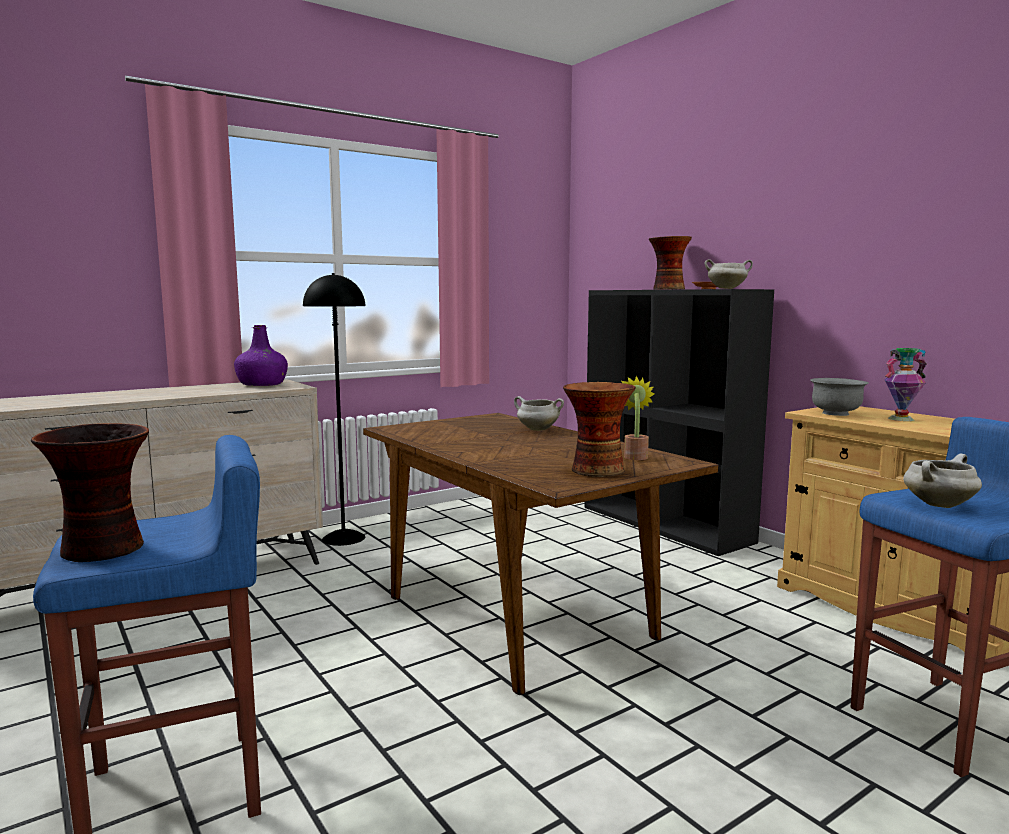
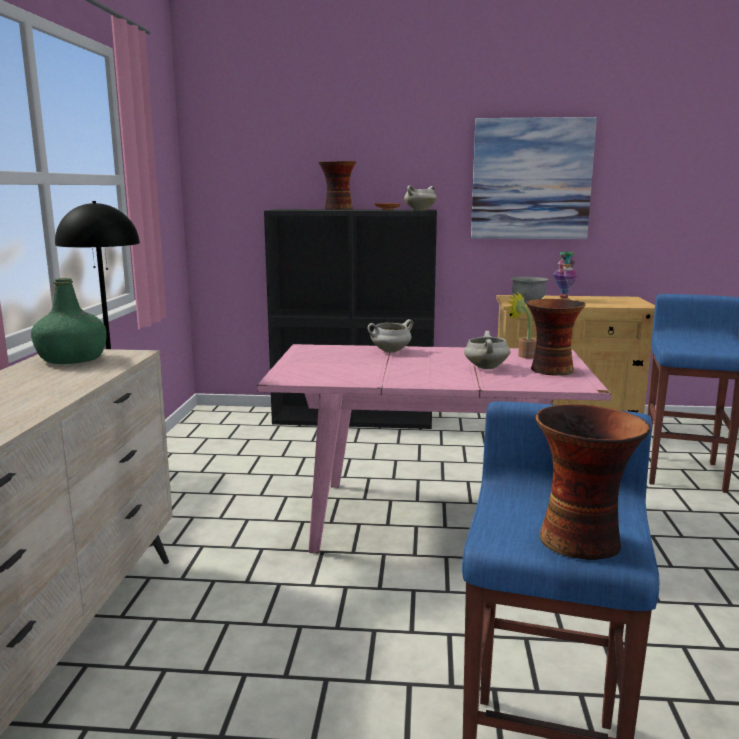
camera: 50 degrees left, 5 degrees up
purple bottle [234,325,288,386] -> green bottle [31,278,107,364]
brown dining table [363,413,719,695] -> pink dining table [257,344,611,553]
white cooking pot [903,454,982,508] -> white cooking pot moved to [464,331,510,369]
none -> picture [471,117,597,239]

